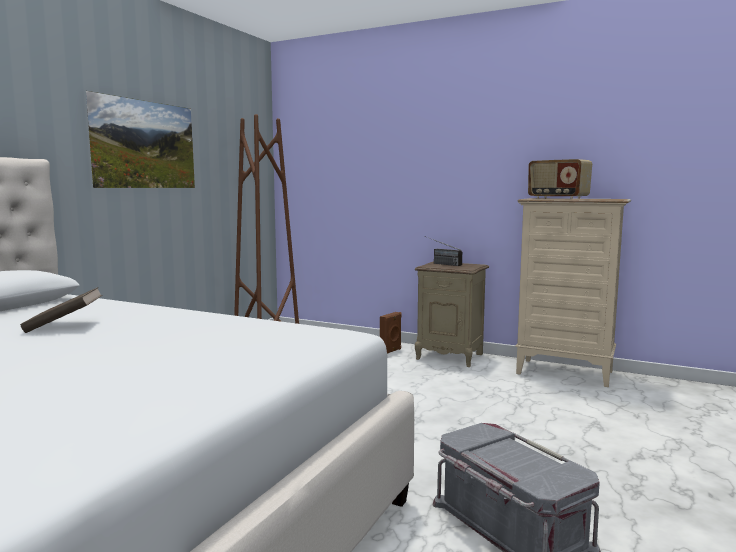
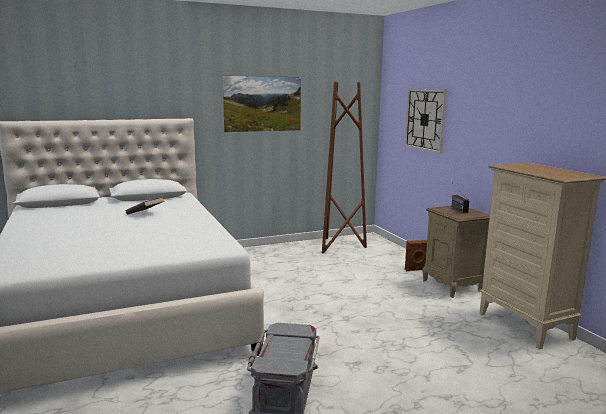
camera: 40 degrees right, 5 degrees up
radio [528,159,592,199] -> none
none -> wall clock [405,89,447,153]

